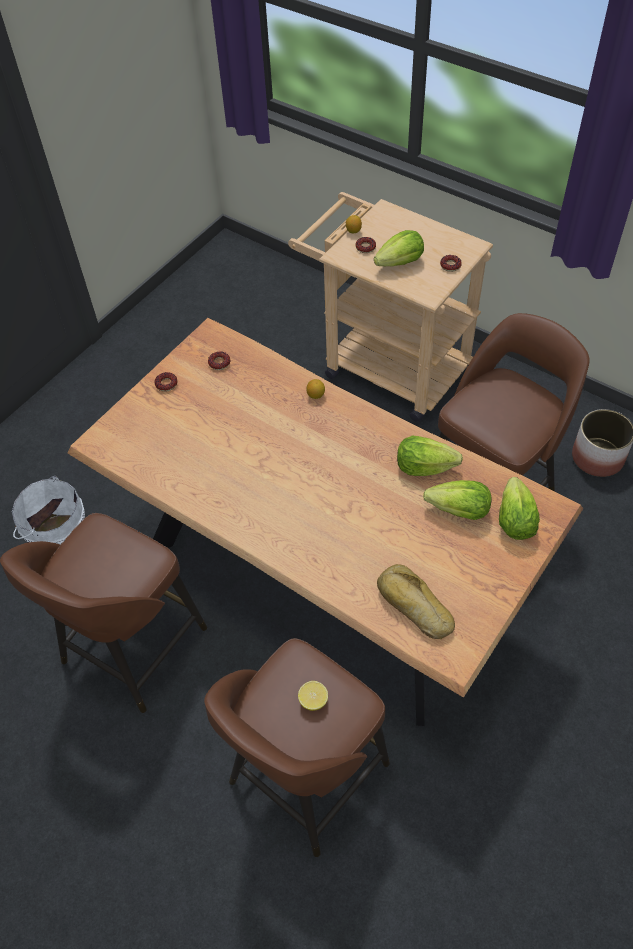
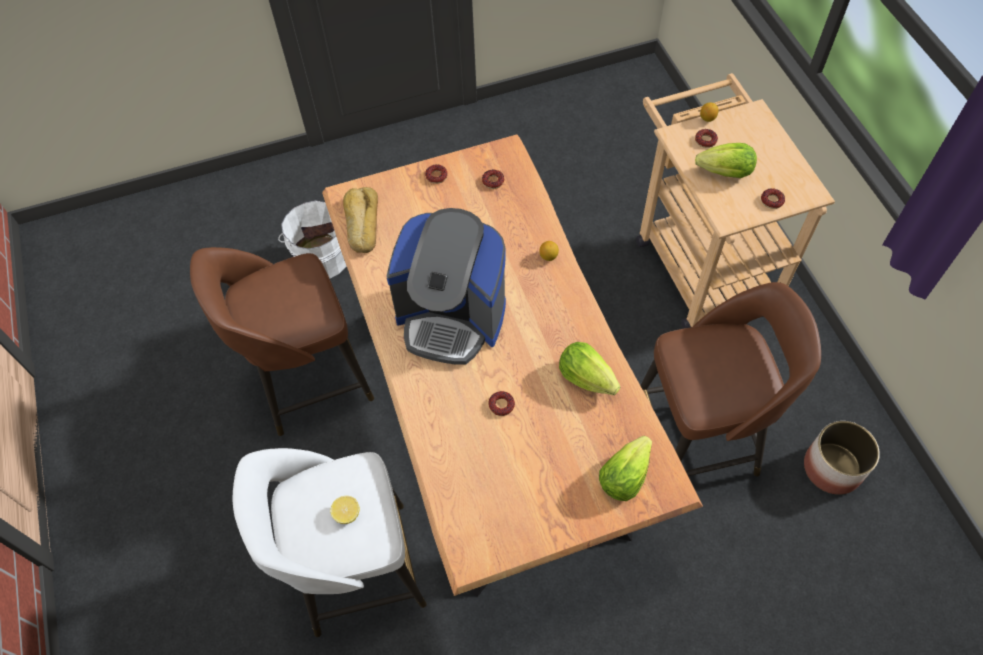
camera: 35 degrees right, 5 degrees up
brown stool [204,638,390,857] -> white stool [232,448,427,637]
bread [377,564,455,639] -> bread moved to [343,187,378,253]
lettuce [423,480,491,520] -> none
none -> coffee machine [386,208,506,365]
none -> donut [488,391,515,416]

